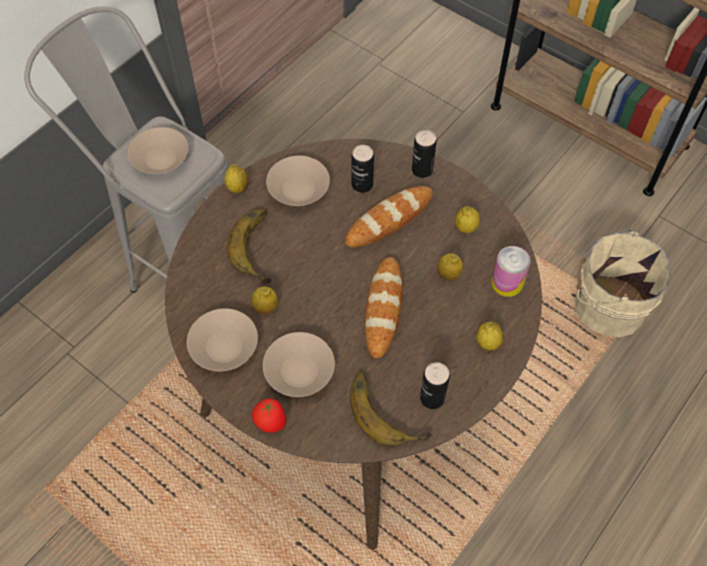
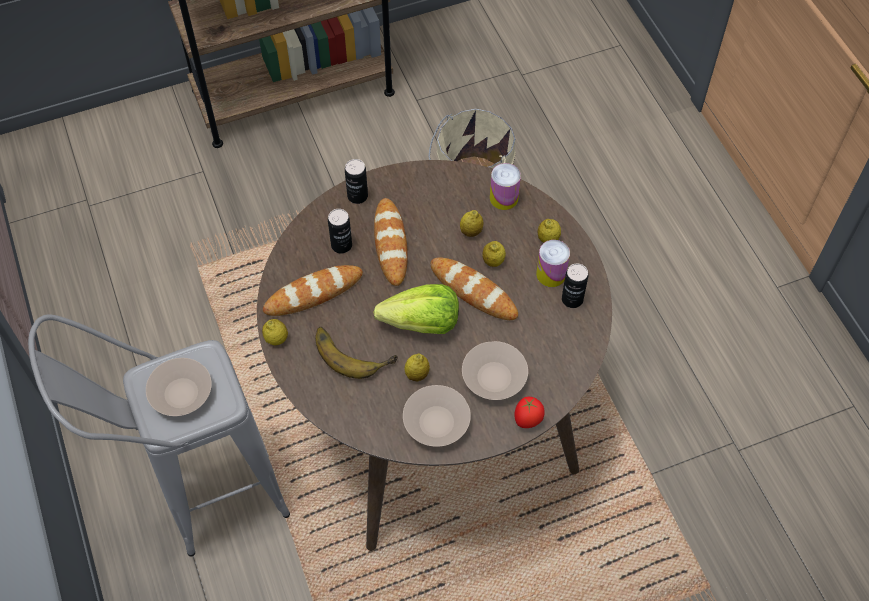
camera: 60 degrees left, 0 degrees up
beige bowl [266,156,330,206] -> bread [263,265,363,316]
banana [350,371,432,447] -> none
lemon [455,206,480,233] -> lemon moved to [482,241,506,267]
none -> lettuce [373,284,459,334]
none -> can [536,240,570,287]

